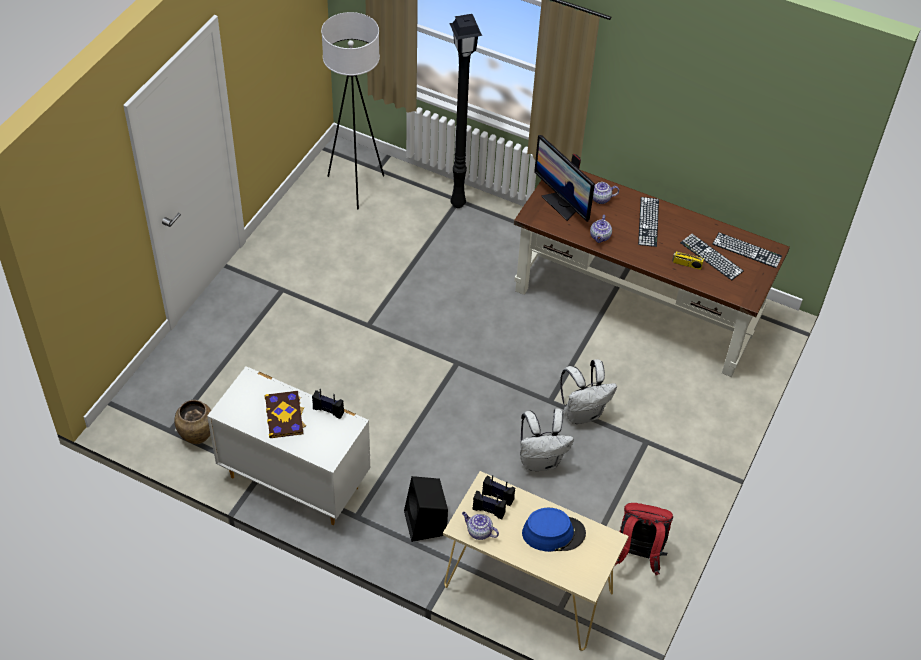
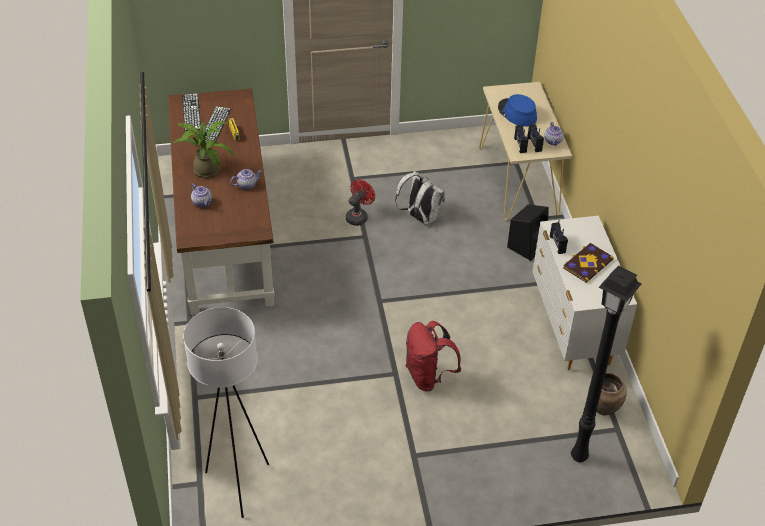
camera: 125 degrees left, 5 degrees down
black floor lamp [449,14,482,208] -> black floor lamp moved to [571,266,642,462]
monitor [534,135,595,222] -> none
white backpack [560,359,617,424] -> red fan [346,180,375,226]
red backpack [615,503,673,575] -> red backpack moved to [405,321,461,391]
keyboard [638,197,659,247] -> potted plant [173,121,236,178]

